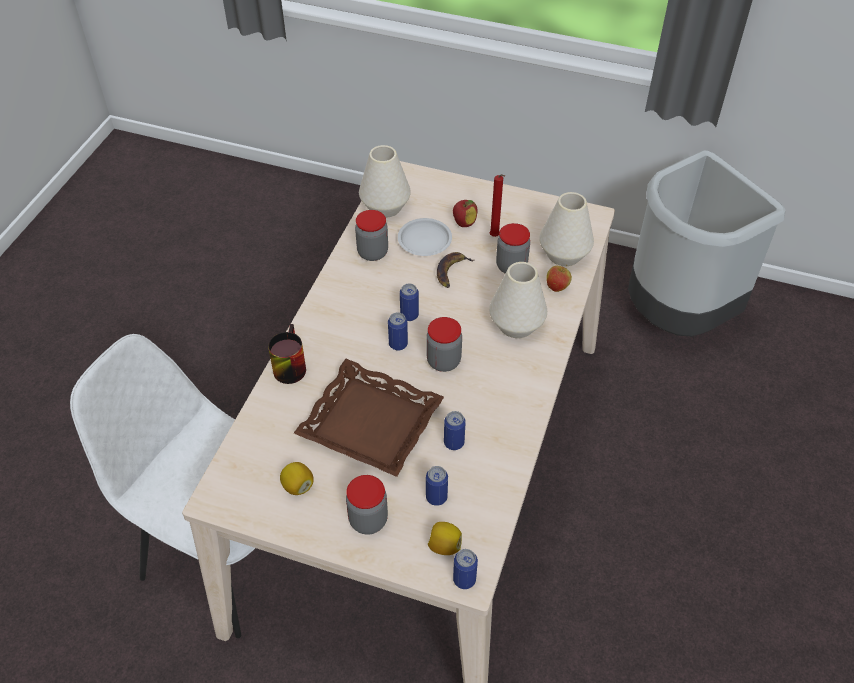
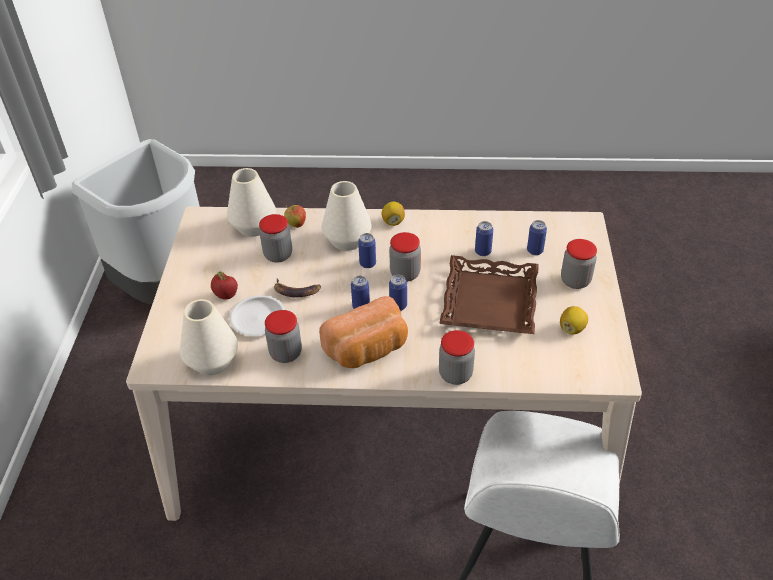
camera: 105 degrees left, 5 degrees down
mug [268,324,306,384] -> jar [439,330,475,385]
lemon [428,522,462,555] -> lemon moved to [381,202,405,226]
can [453,549,478,589] -> can moved to [358,233,376,268]
red candle [490,174,505,237] -> none
none -> bread [319,296,408,368]

